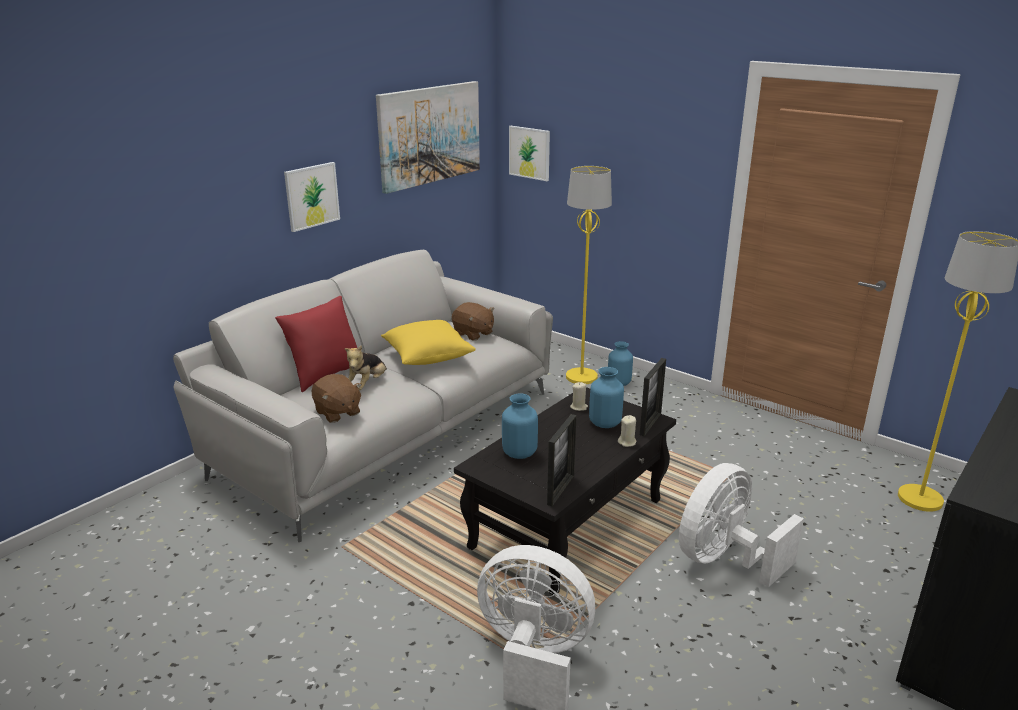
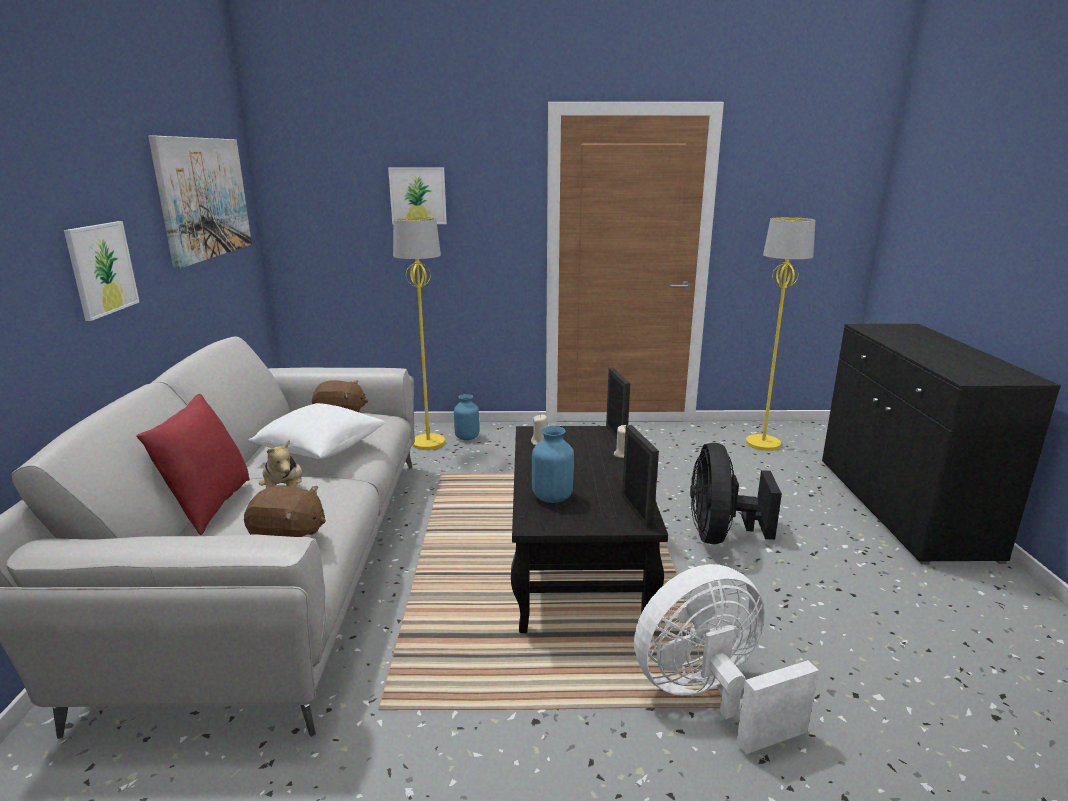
camera: 40 degrees left, 5 degrees down
yellow pillow [381,320,476,365] -> white pillow [248,403,385,459]
picture [509,126,550,181] -> picture moved to [388,167,447,224]
blue vase [589,367,624,428] -> none
white fan [679,463,804,587] -> black fan [690,443,782,544]

